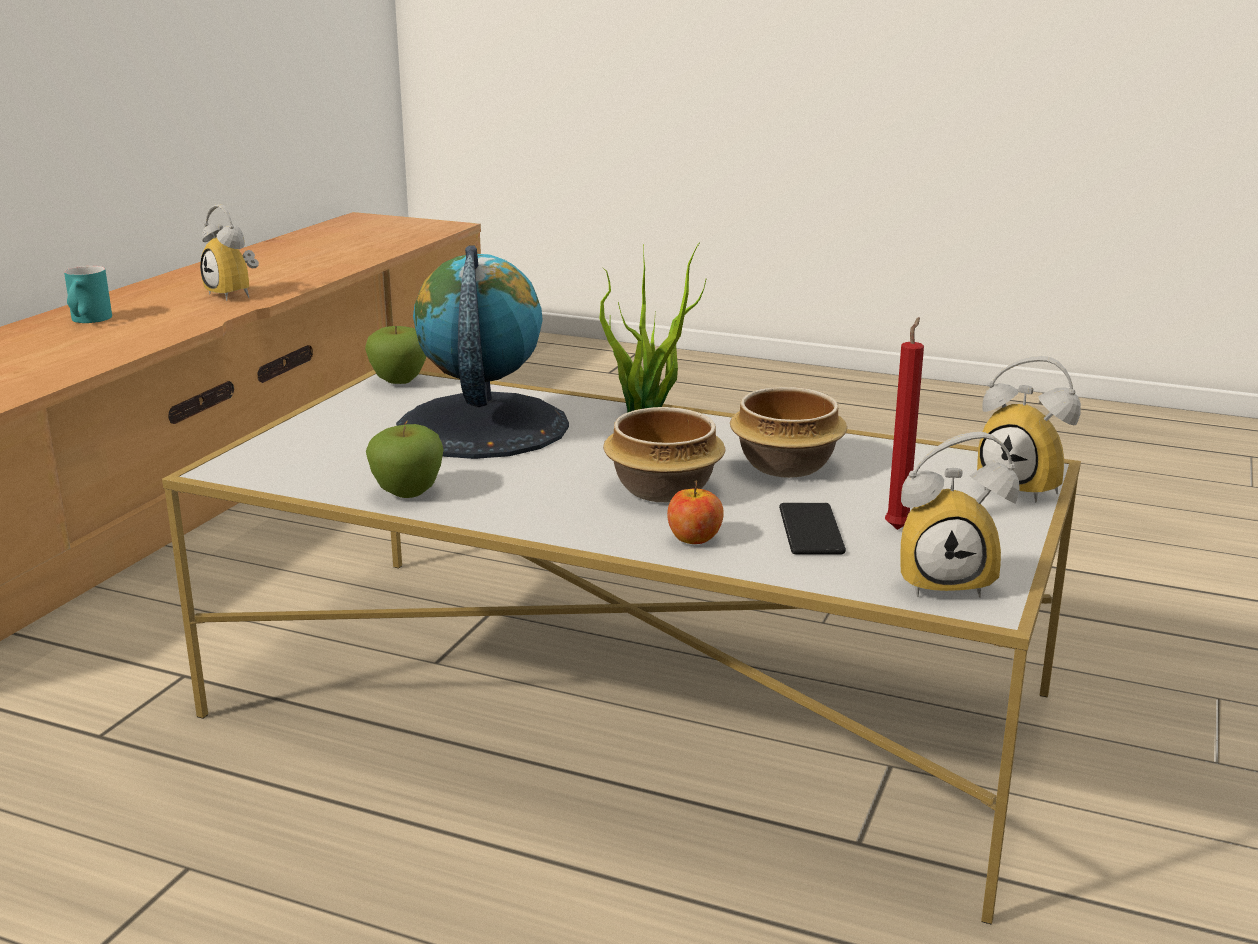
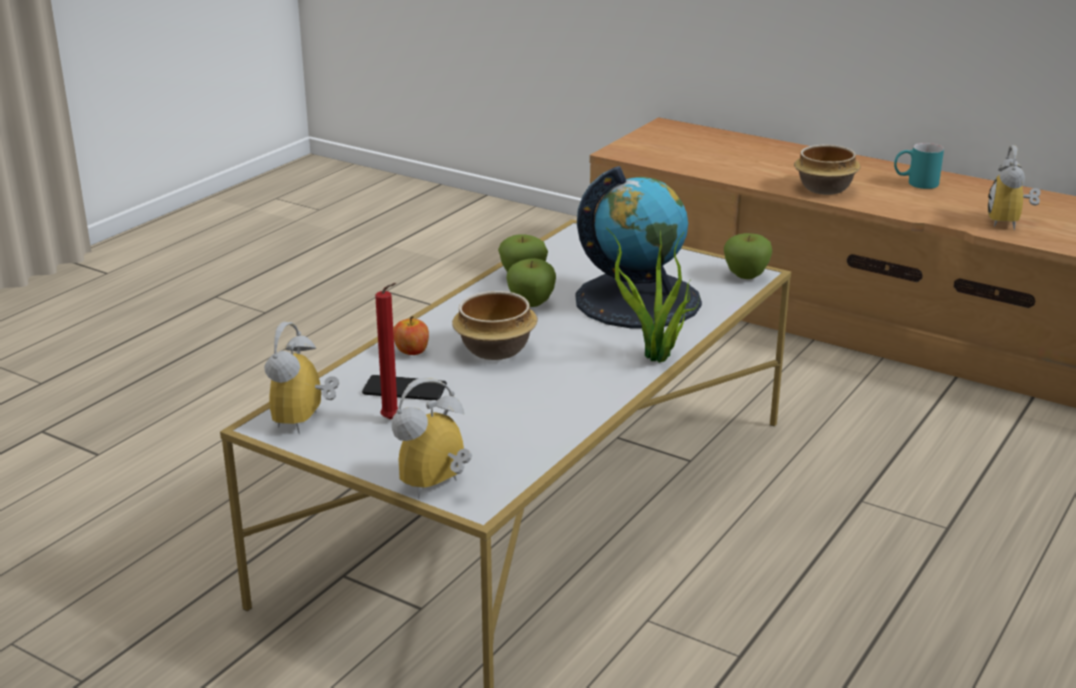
camera: 100 degrees right, 5 degrees up
alarm clock [200,204,259,301] -> alarm clock turned 45 degrees counterclockwise [988,145,1041,230]
bowl [730,387,847,478] -> bowl moved to [794,145,861,195]
none -> apple [506,258,556,307]

